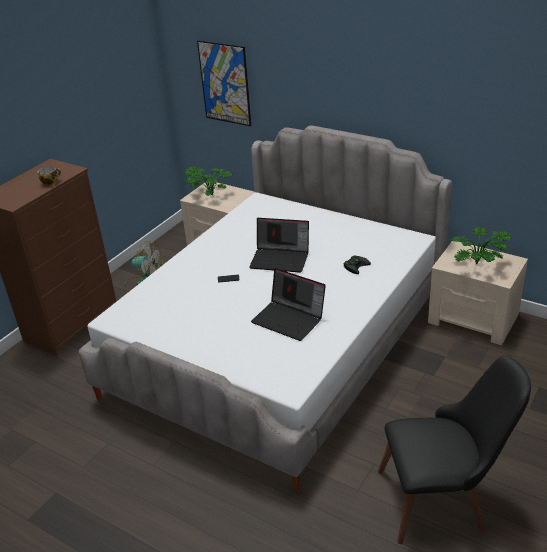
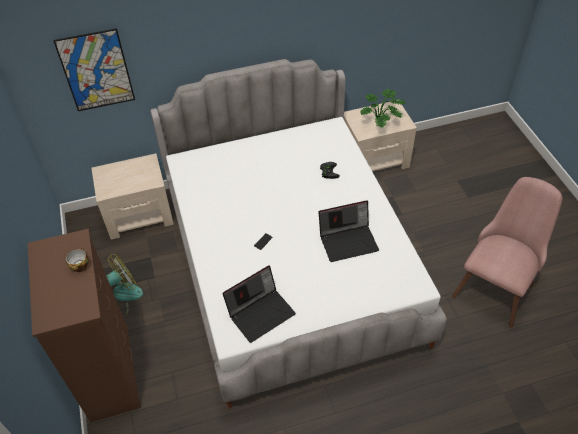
camera: 50 degrees left, 15 degrees up
potted plant [185,167,233,196] -> none
laptop [249,218,309,273] -> laptop moved to [222,265,296,343]
black chair [378,355,531,544] -> pink chair [452,177,563,328]

